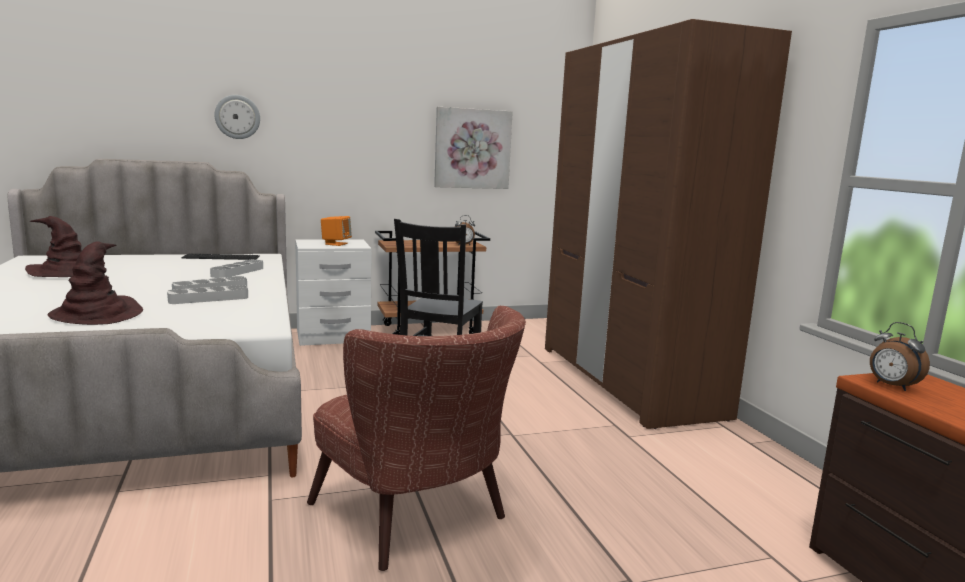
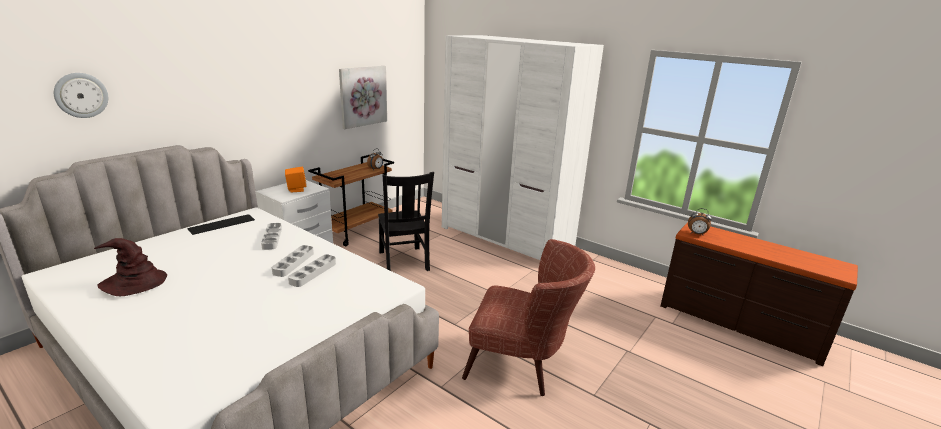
camera: 35 degrees left, 10 degrees up
brown hat [47,241,143,325] -> none
wall clock [214,95,260,139] -> wall clock moved to [54,73,108,118]
brown wardrobe [545,19,792,429] -> white wardrobe [442,35,604,260]

